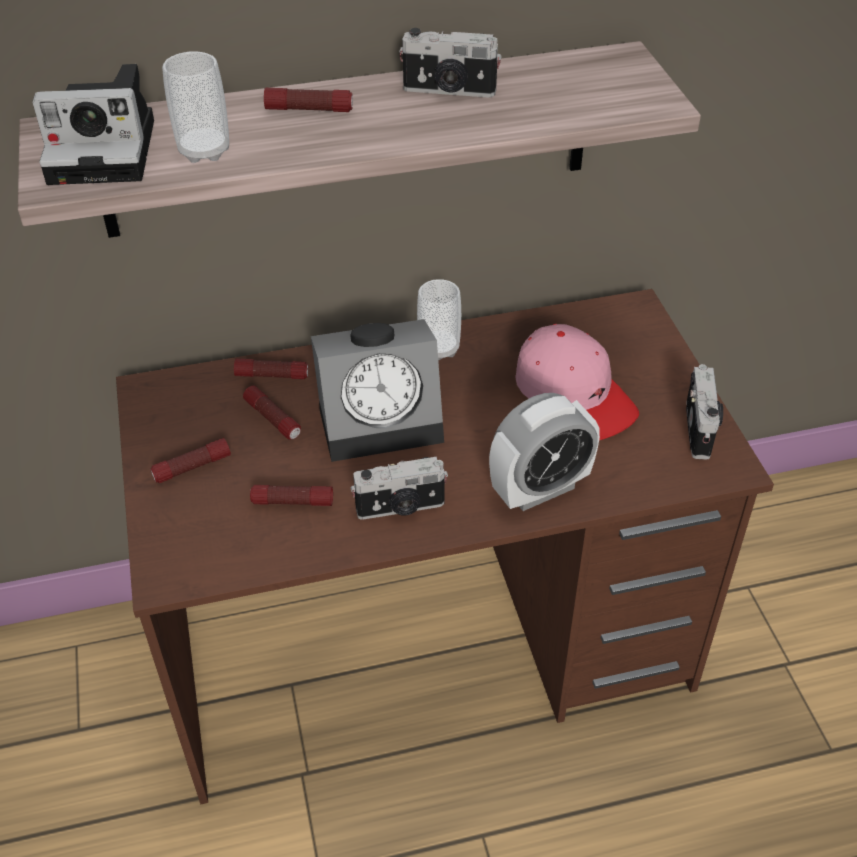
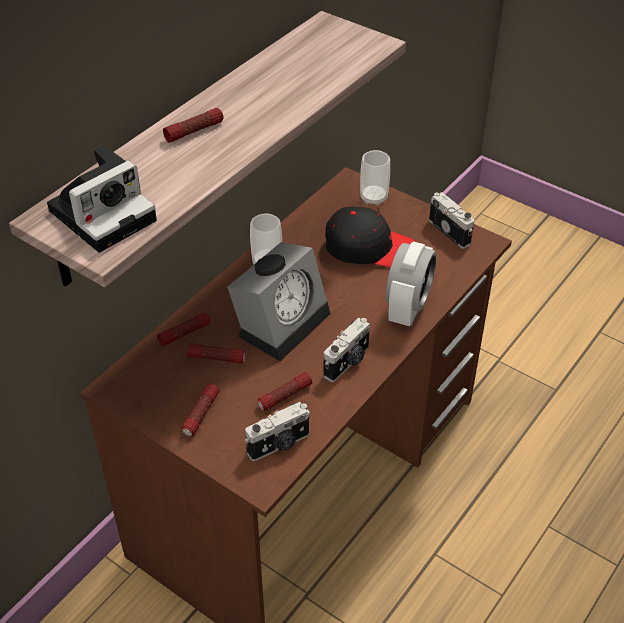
camera: 40 degrees left, 0 degrees up
cup [162,51,229,163] -> cup moved to [360,150,390,206]
camera [399,28,502,98] -> camera moved to [244,402,310,461]
pink cap [515,324,639,440] -> black cap [325,207,416,267]

